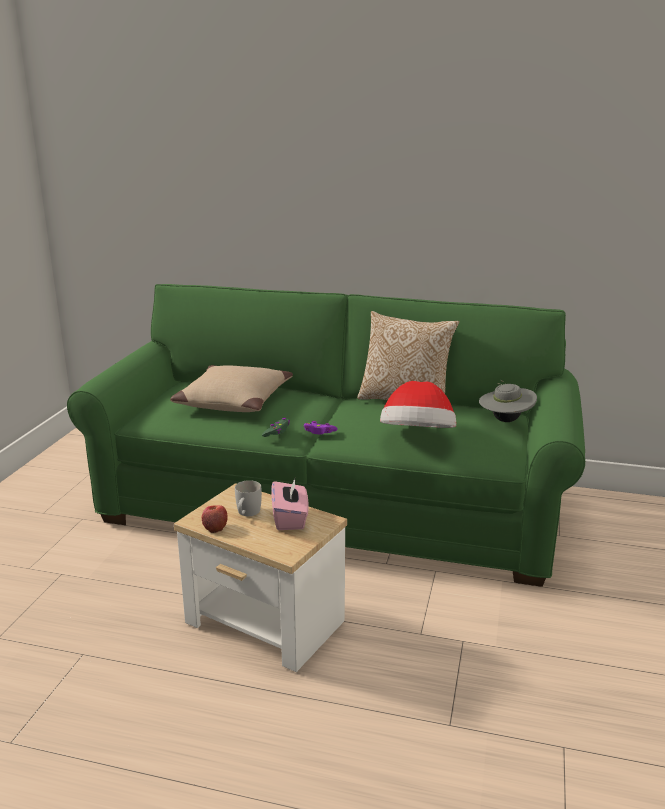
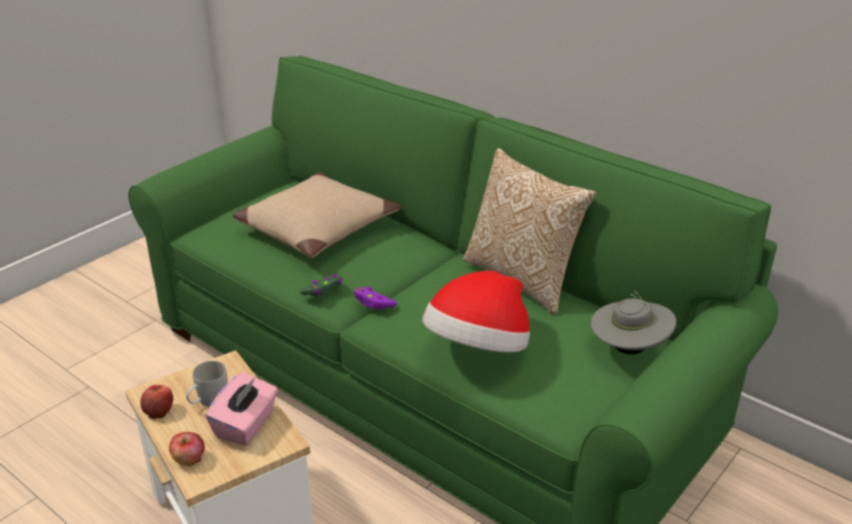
camera: 25 degrees right, 10 degrees up
none -> apple [169,432,205,466]

